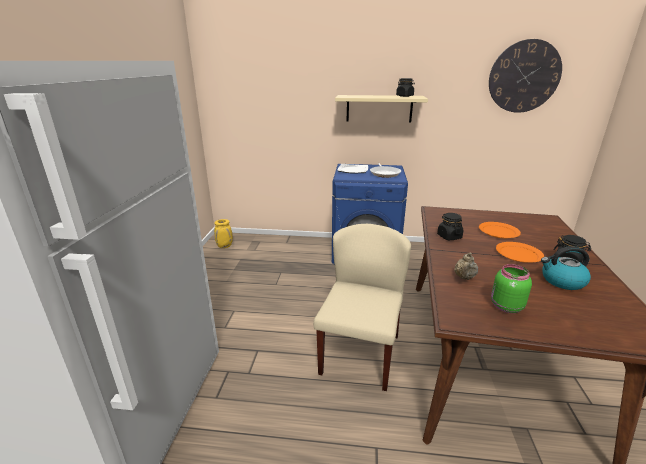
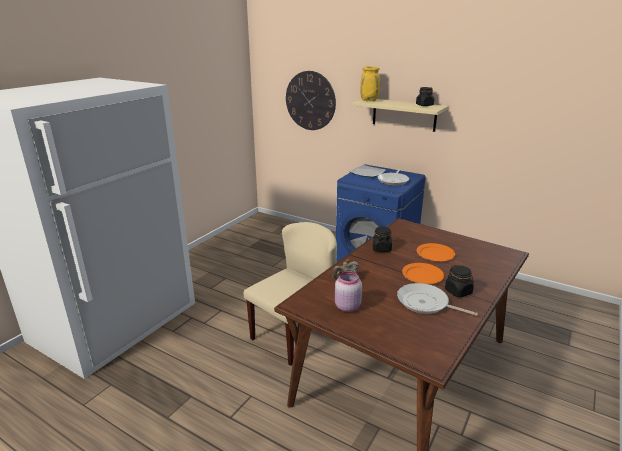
camera: 25 degrees right, 0 degrees up
yellow vase [214,219,233,248] -> yellow vase moved to [360,67,380,101]
wall clock [489,39,562,113] -> wall clock moved to [286,71,336,130]
green jar [491,264,532,313] -> pink jar [335,271,362,312]
kettle [541,246,591,290] -> frying pan [397,283,478,316]

